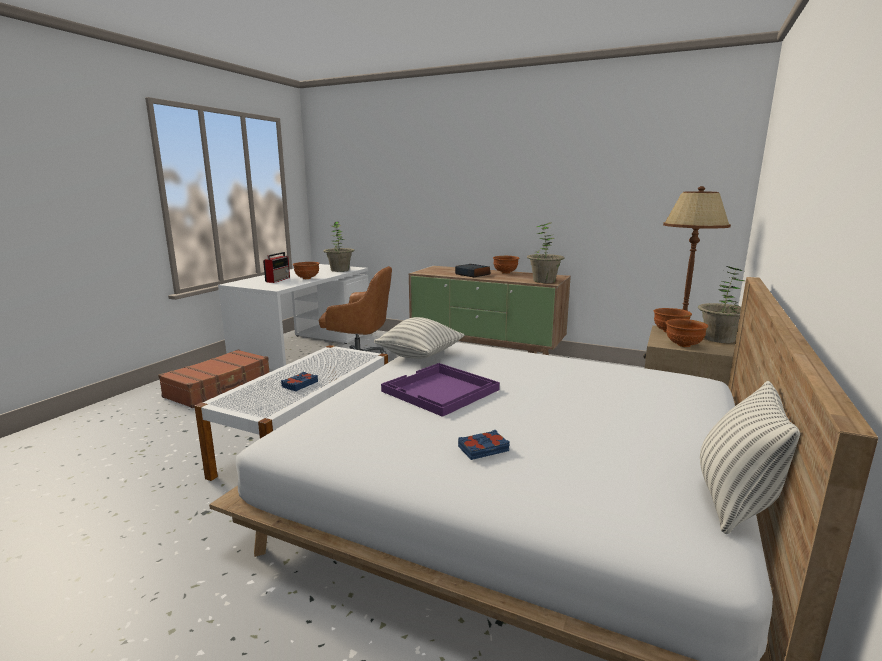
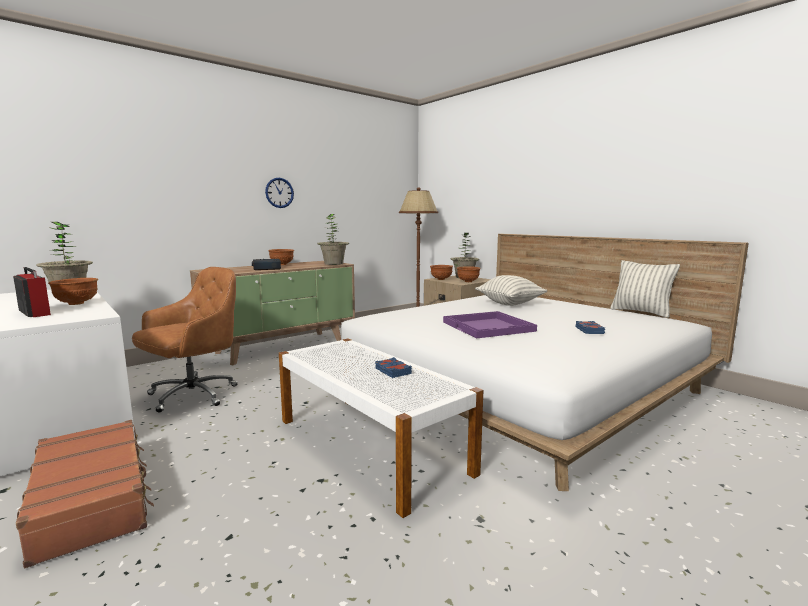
camera: 65 degrees left, 5 degrees down
pillow [374,317,465,359] -> pillow moved to [475,275,548,306]
none -> wall clock [265,178,294,208]

